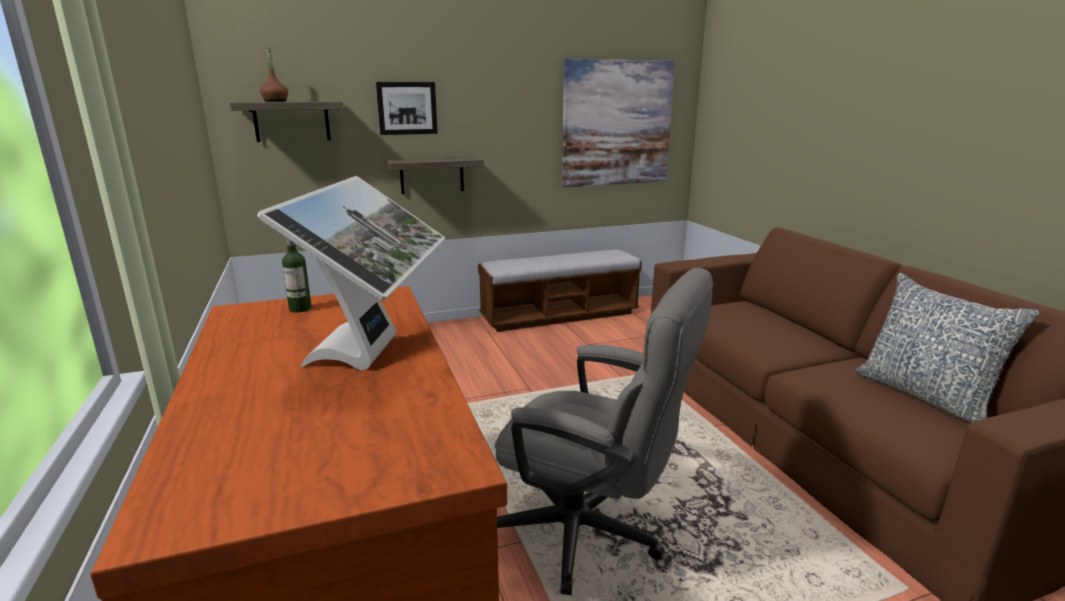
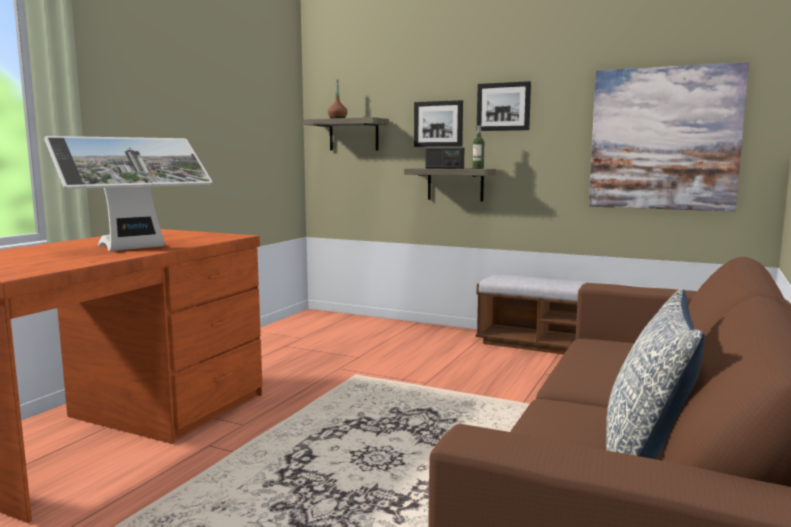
camera: 45 degrees right, 10 degrees down
bottle [282,237,312,312] -> bottle moved to [473,126,484,169]
grey office chair [495,268,713,596] -> none
none -> radio [426,147,464,169]
none -> picture [477,81,531,131]

